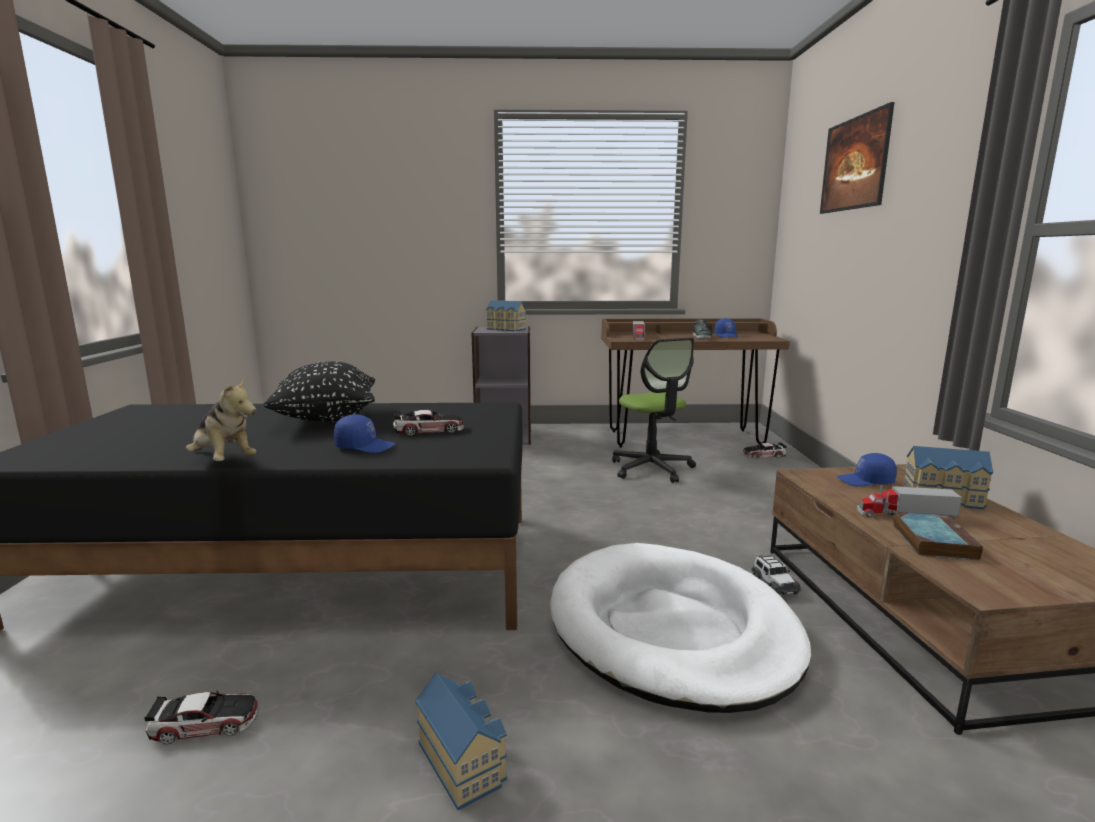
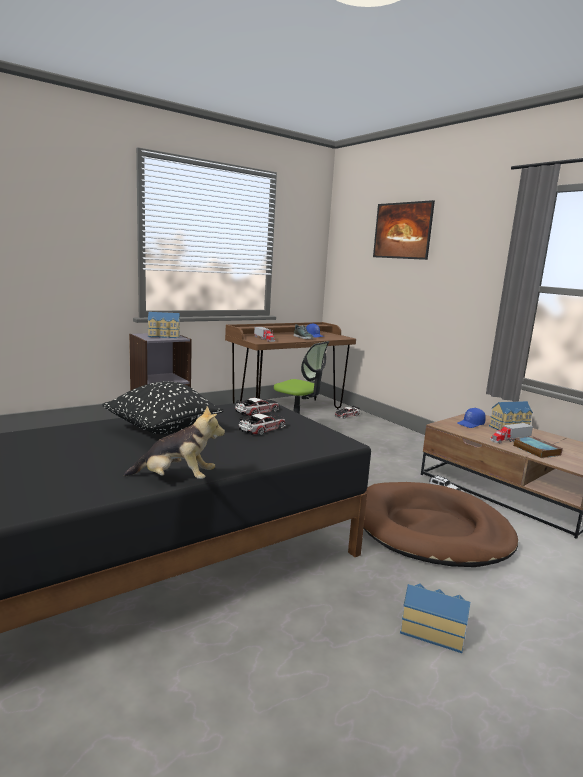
camera: 35 degrees left, 0 degrees up
toy car [144,691,259,744] -> toy car moved to [235,398,279,416]
blue cap [334,414,395,453] -> none
white dog bed [550,543,811,713] -> brown dog bed [364,482,518,567]

